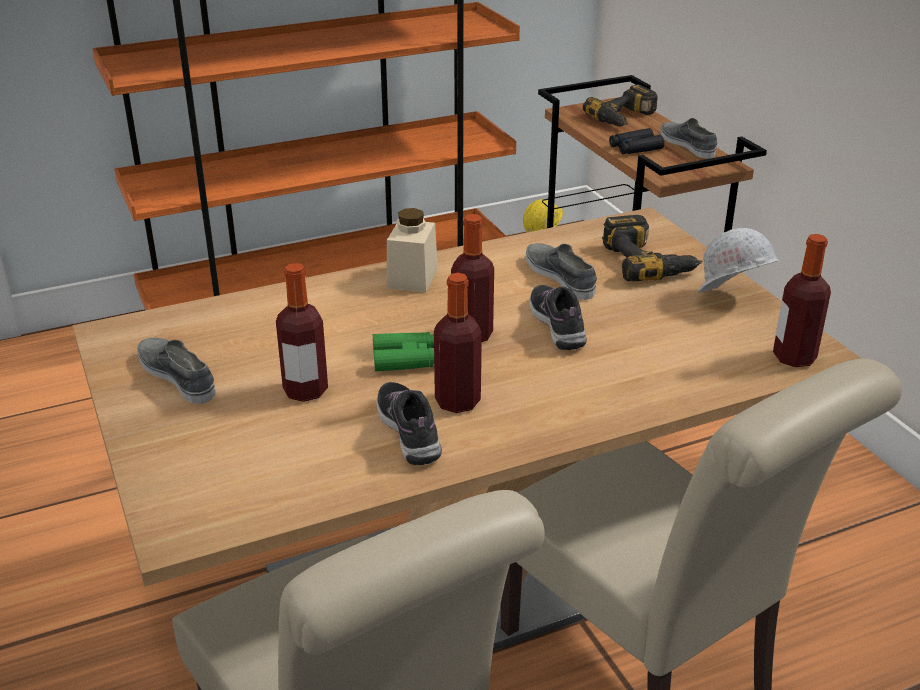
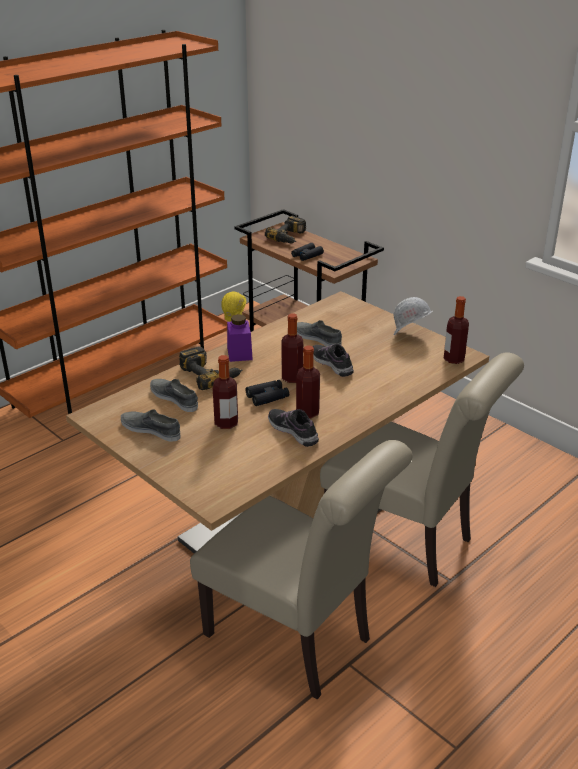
camera: 20 degrees left, 0 degrees up
green binoculars [373,332,434,371] -> black binoculars [246,380,289,406]
beige jar [387,208,438,292] -> purple jar [227,314,253,362]
power drill [602,215,703,282] -> power drill moved to [179,346,242,390]
grey shoe [660,118,717,159] -> grey shoe moved to [150,379,198,412]

